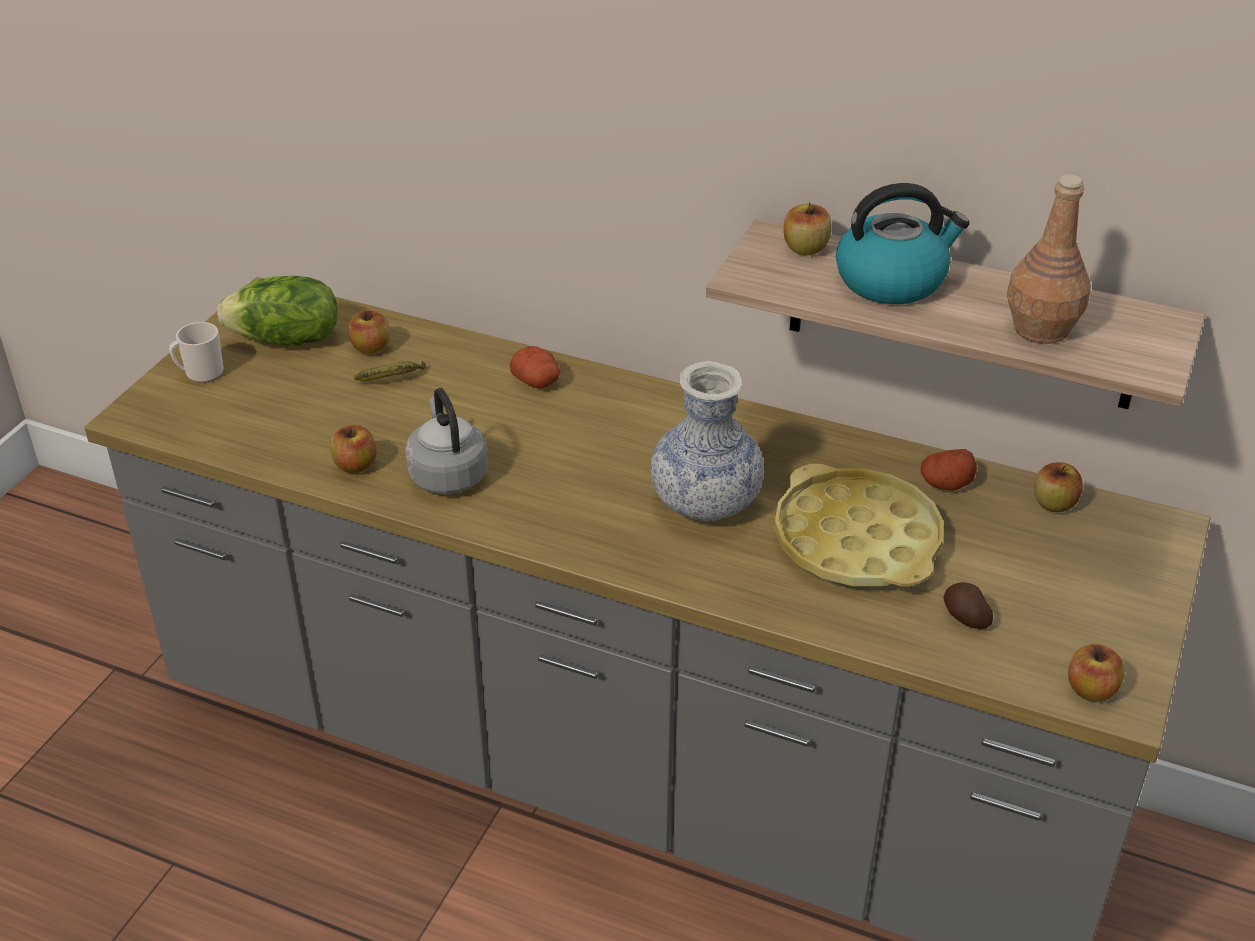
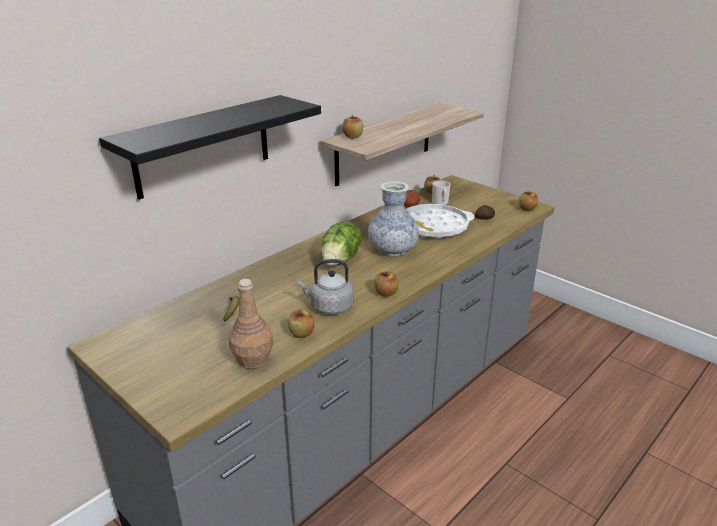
camera: 70 degrees left, 10 degrees down
mug [169,322,224,383] -> mug moved to [432,181,450,205]
lettuce [217,276,337,346] -> lettuce moved to [321,222,362,266]
apple [349,310,390,355] -> apple moved to [375,271,398,297]
potato [510,346,560,389] -> none
yellow tray [774,464,944,587] -> white tray [406,204,474,239]
kettle [836,183,970,304] -> none
brown bottle [1007,175,1091,344] -> brown bottle moved to [229,279,273,369]
none -> black shelf [99,95,321,200]

